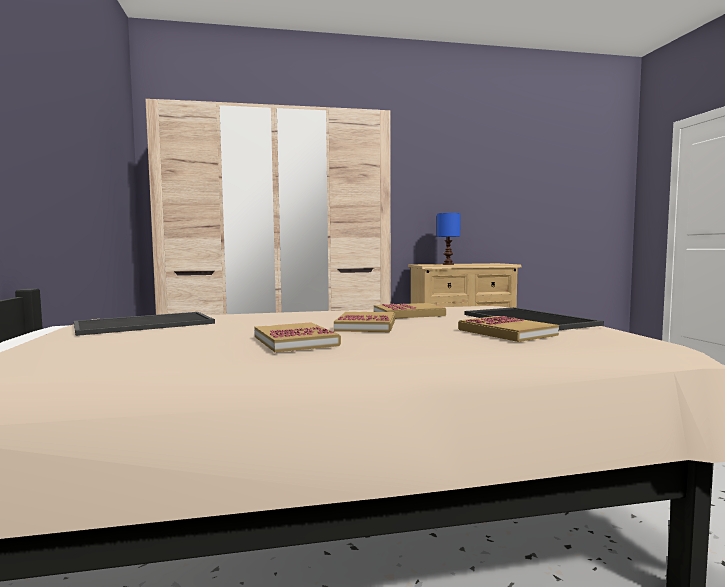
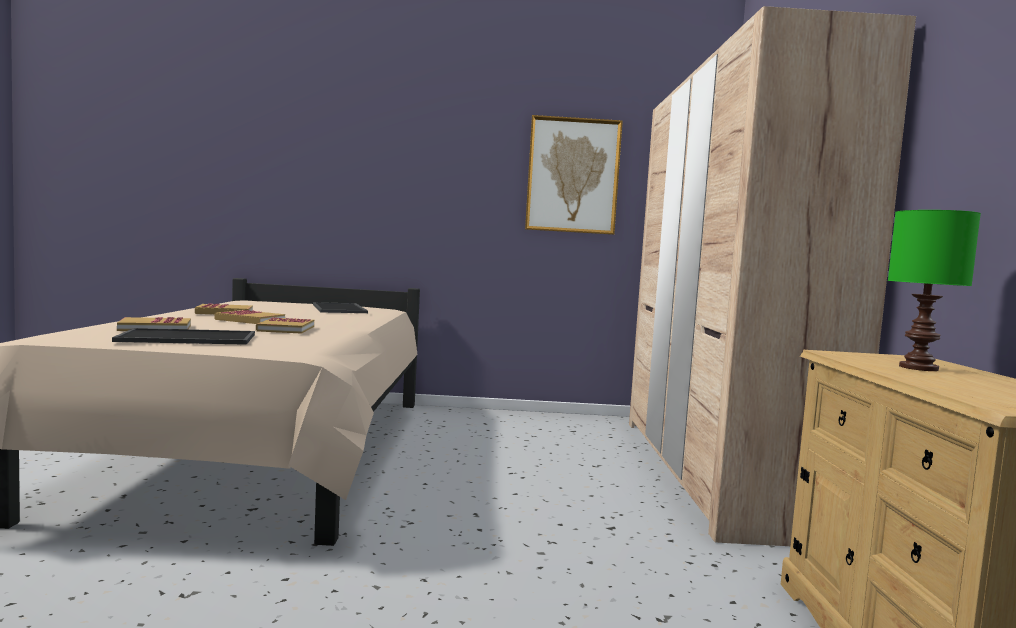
camera: 100 degrees right, 0 degrees up
blue table lamp [437,213,461,265] -> green table lamp [888,210,981,371]
none -> picture [525,115,623,235]

